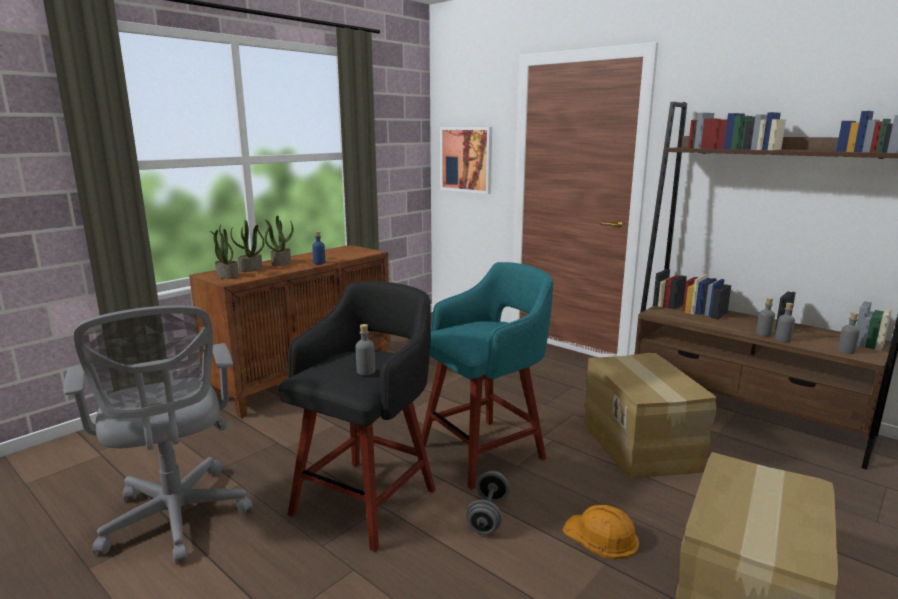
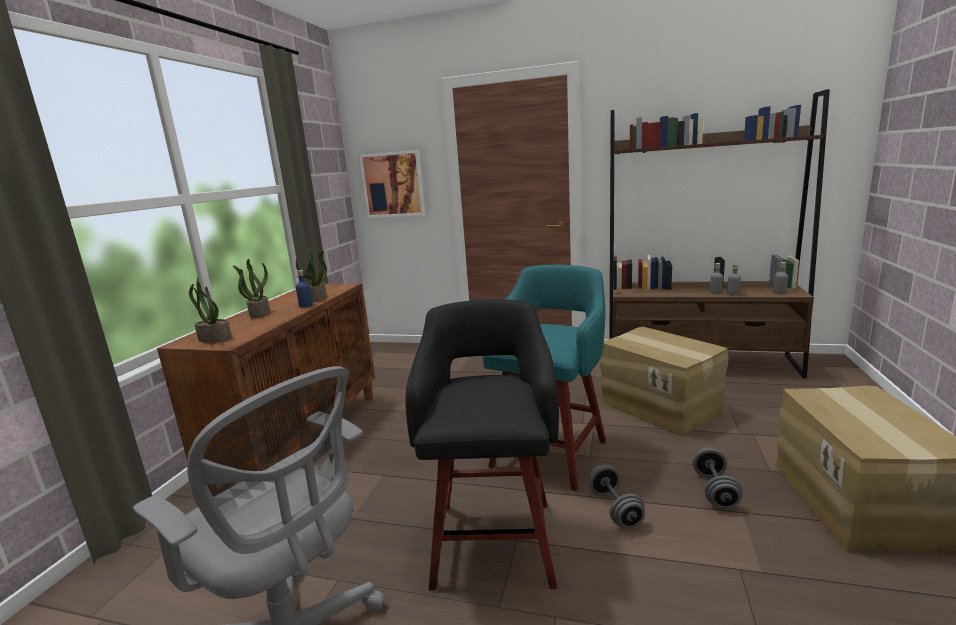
camera: 25 degrees left, 0 degrees up
potted plant [230,220,264,272] -> potted plant moved to [296,248,327,302]
grey bottle [355,324,375,375] -> none
orange hard hat [563,505,639,559] -> grey dumbbell [693,448,743,509]

